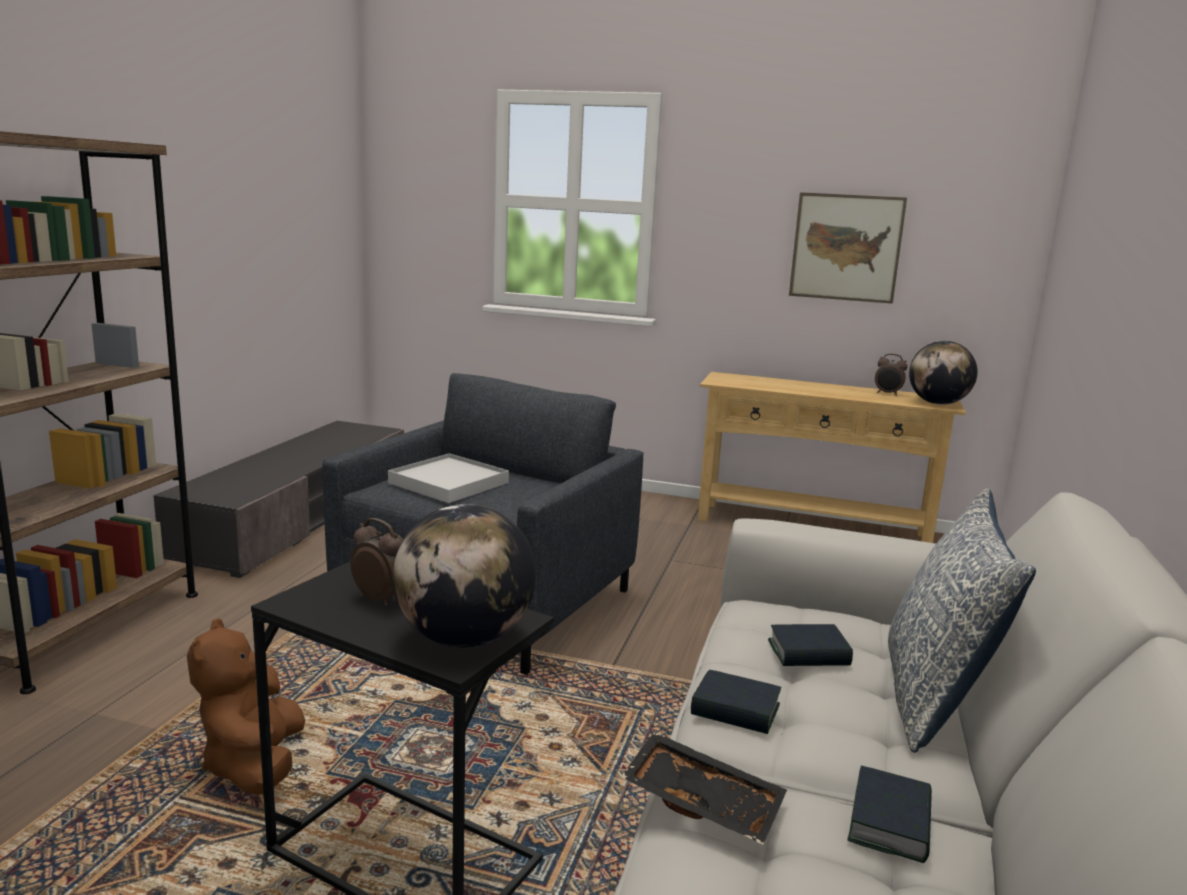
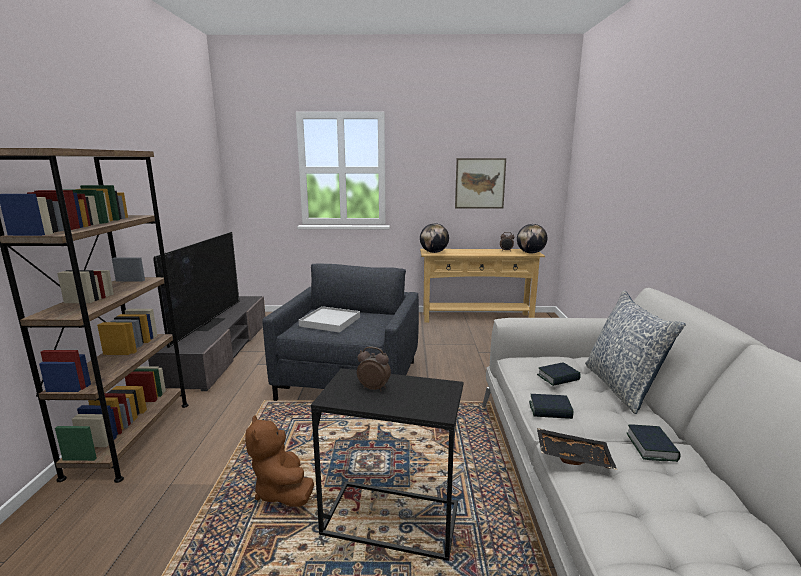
camera: 15 degrees left, 0 degrees up
globe [393,504,536,648] -> globe moved to [420,223,449,253]
none -> television [153,232,239,348]

